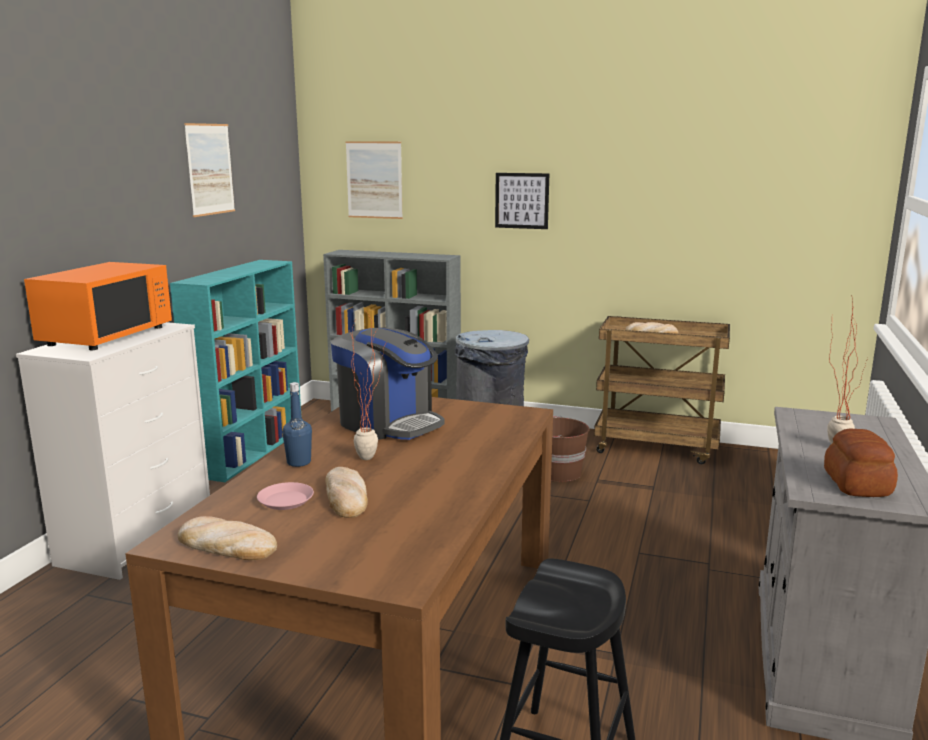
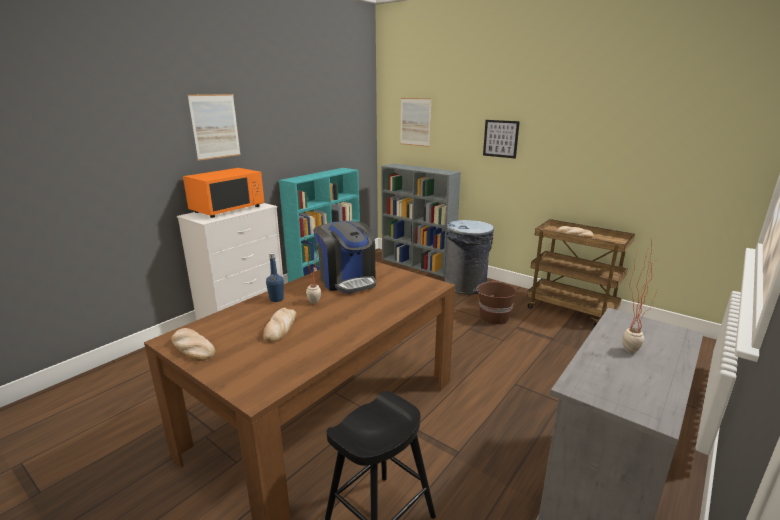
camera: 20 degrees right, 5 degrees up
picture [184,123,235,217] -> picture moved to [188,94,241,161]
pink plate [257,482,314,510] -> none
bread [824,429,898,497] -> none

